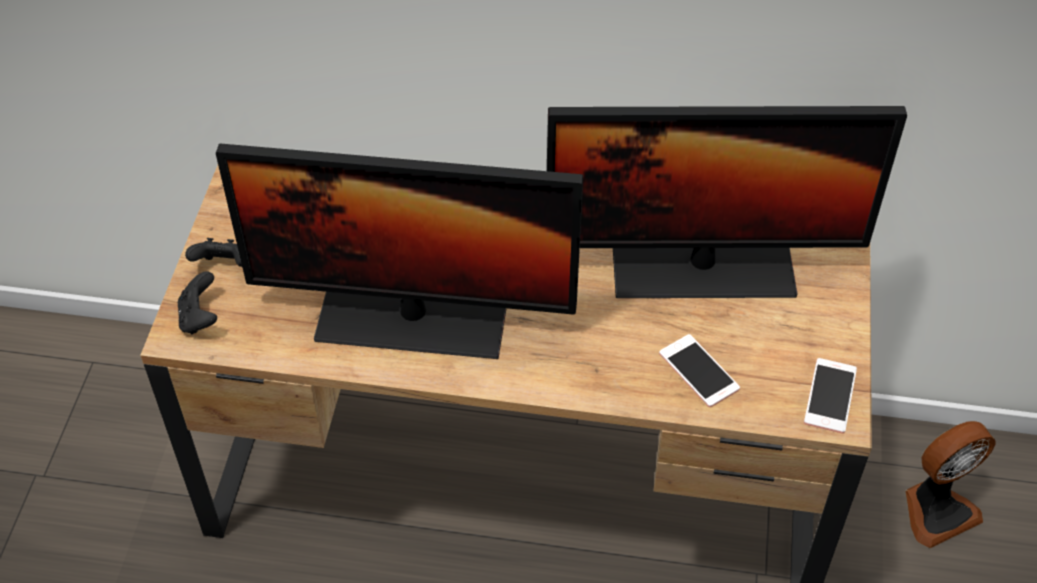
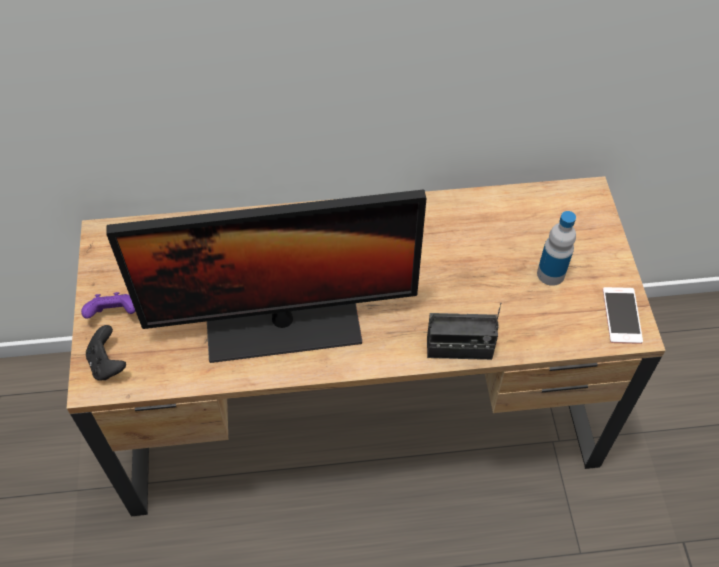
camera: 15 degrees left, 5 degrees up
black game controller [185,238,242,267] -> purple game controller [81,292,135,319]
monitor [547,106,907,298] -> none
phone [659,334,740,407] -> none
fan [905,421,996,548] -> none
none -> radio [427,303,501,360]
none -> bottle [537,211,576,286]

